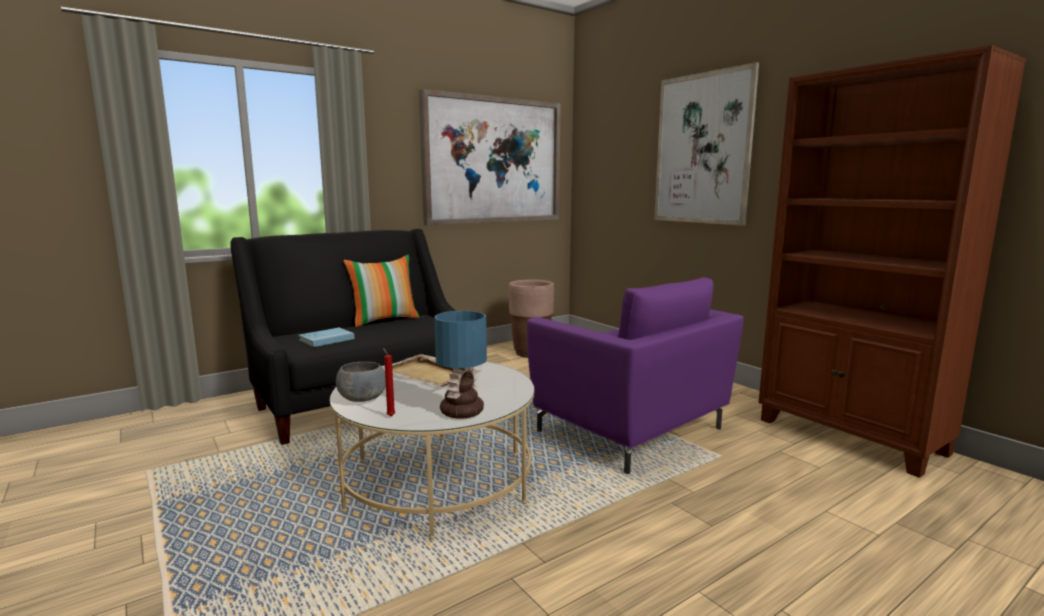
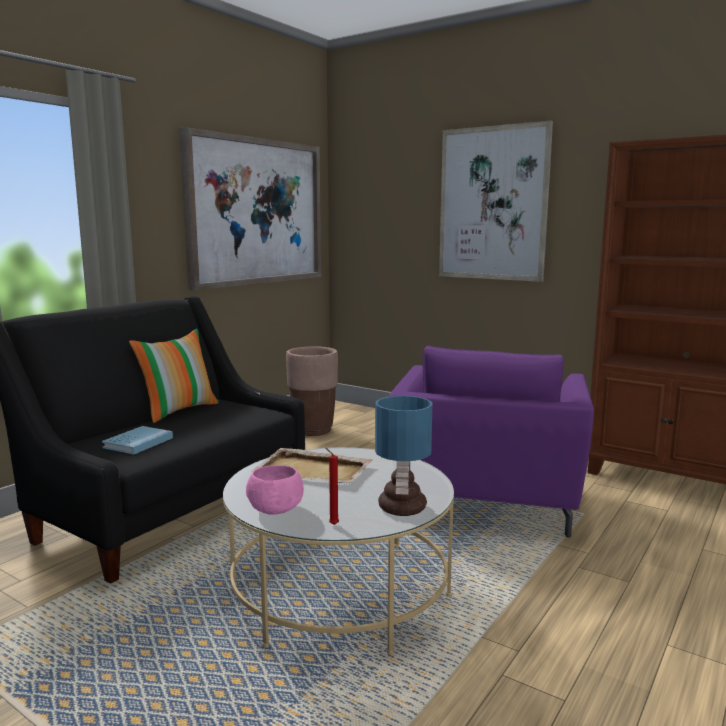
camera: 20 degrees left, 0 degrees up
grey bowl [336,362,386,402] -> pink bowl [246,465,304,515]
purple armchair [527,277,744,474] -> purple armchair turned 75 degrees clockwise [388,346,594,537]

